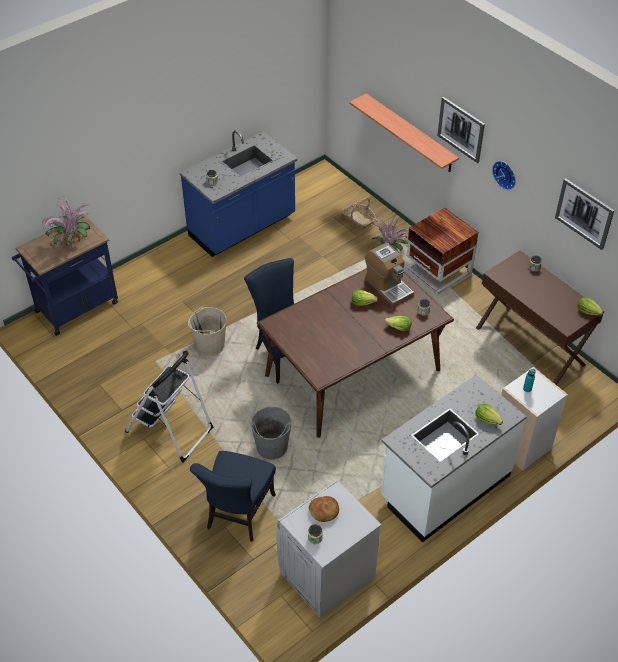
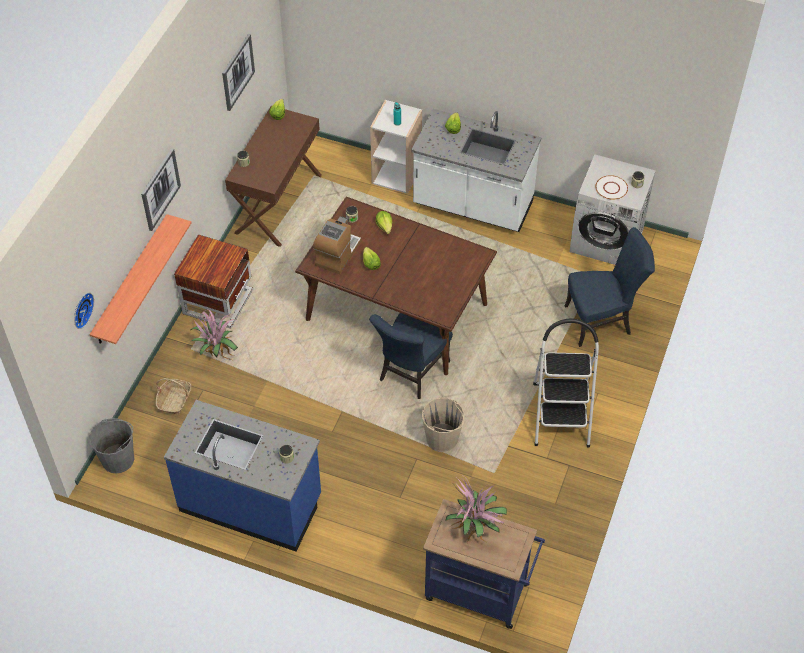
camera: 120 degrees left, 5 degrees up
grey bucket [250,407,291,459] -> grey bucket moved to [89,418,134,474]
bread [309,496,339,522] -> white plate [595,175,628,200]
wall clock [492,161,516,190] -> wall clock moved to [74,293,94,329]

